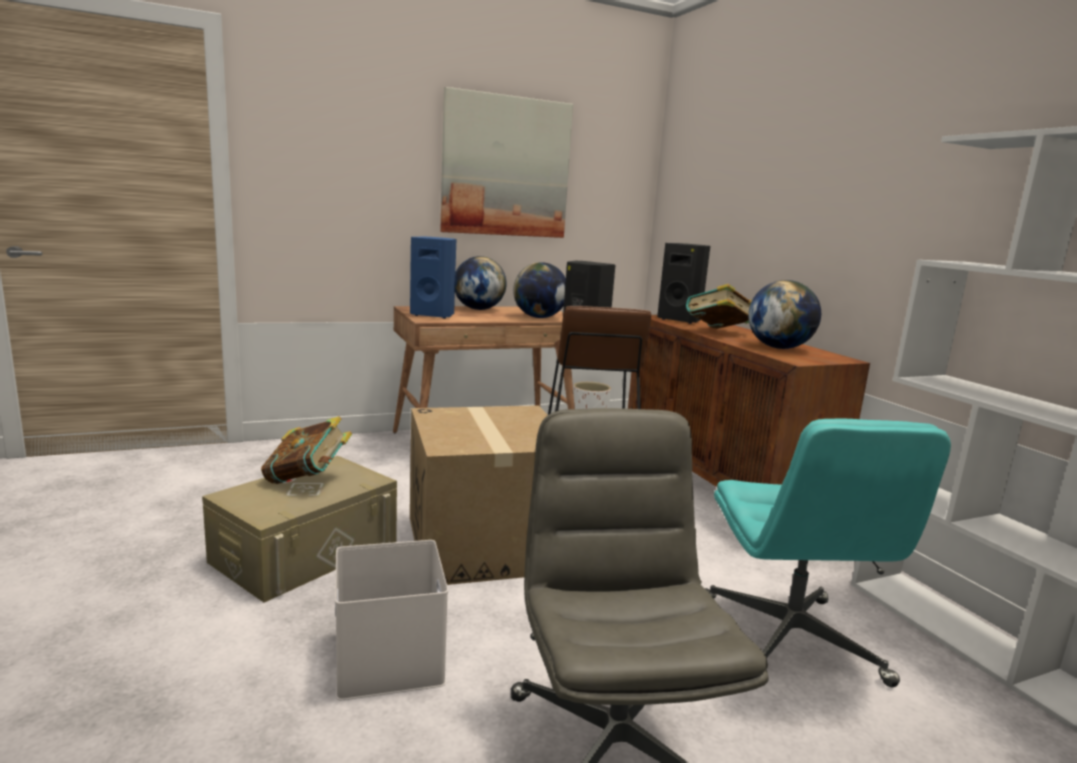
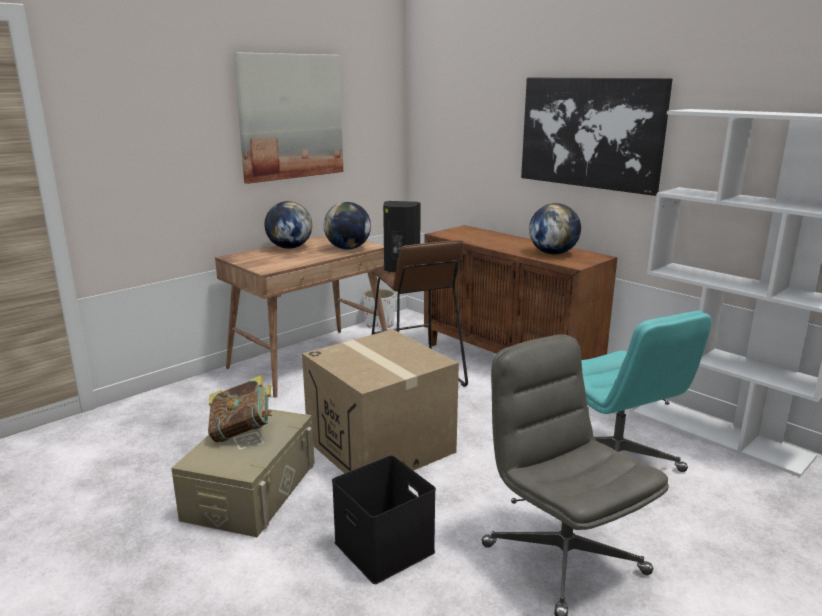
camera: 20 degrees left, 5 degrees up
white storage box [335,540,448,700] -> black storage box [332,455,436,584]
blue speaker [410,236,456,319] -> none
black speaker [657,243,710,324] -> none
book [686,284,752,329] -> none
none -> picture [521,78,672,196]

